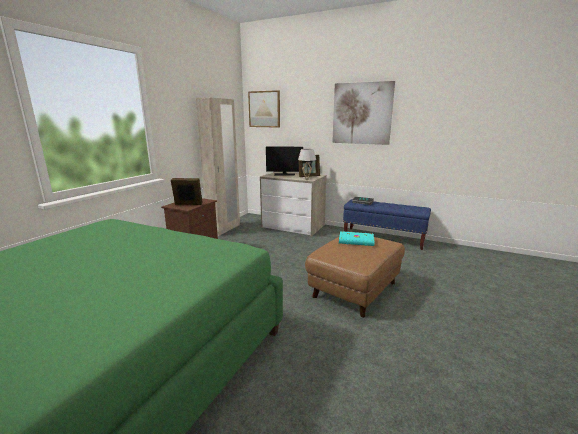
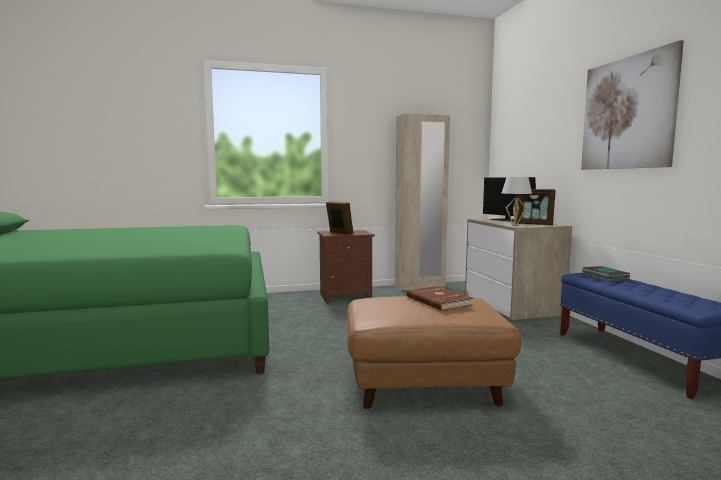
camera: 50 degrees right, 10 degrees down
picture [248,90,280,128] -> none
turquoise book [339,231,375,246] -> brown book [407,286,473,311]

